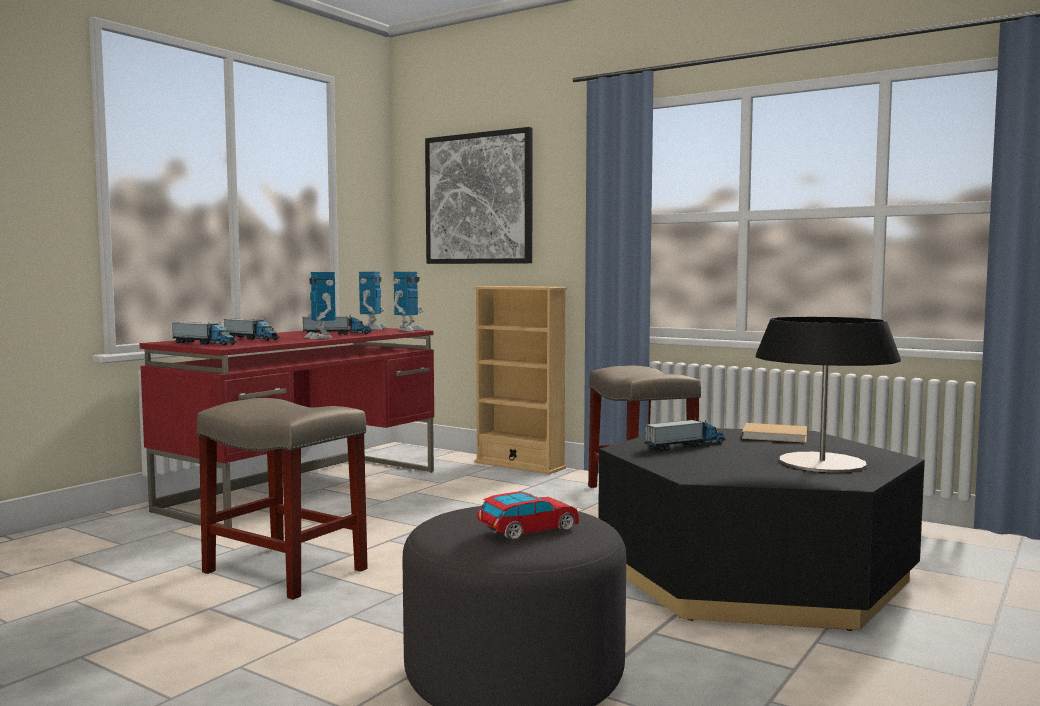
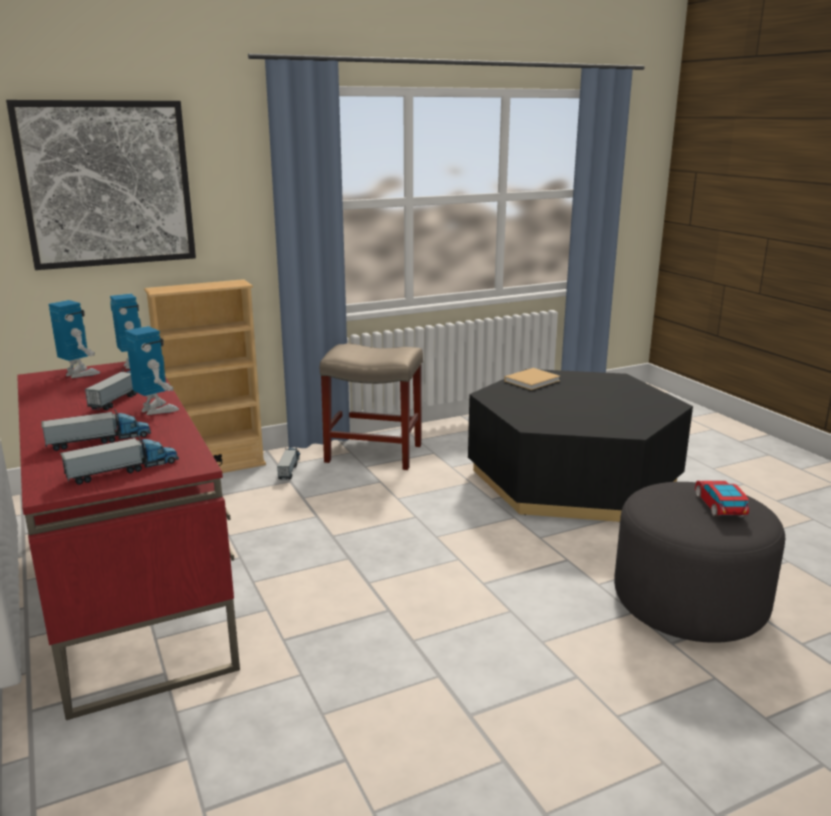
camera: 60 degrees left, 15 degrees up
beige stool [197,398,368,600] -> none
toy robot [304,272,336,339] -> toy robot turned 135 degrees counterclockwise [125,326,179,415]
toy truck [645,417,726,451] -> toy truck moved to [277,448,300,480]
table lamp [756,317,901,473] -> none

